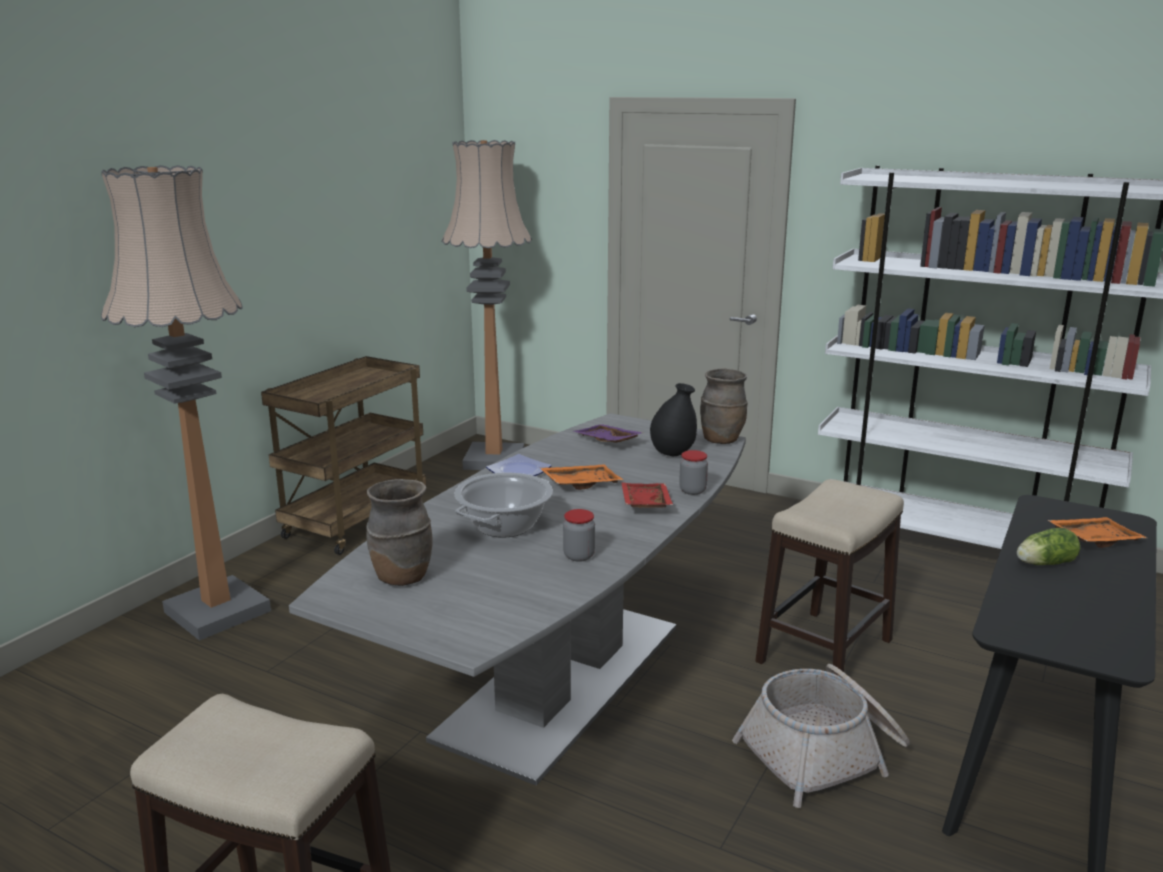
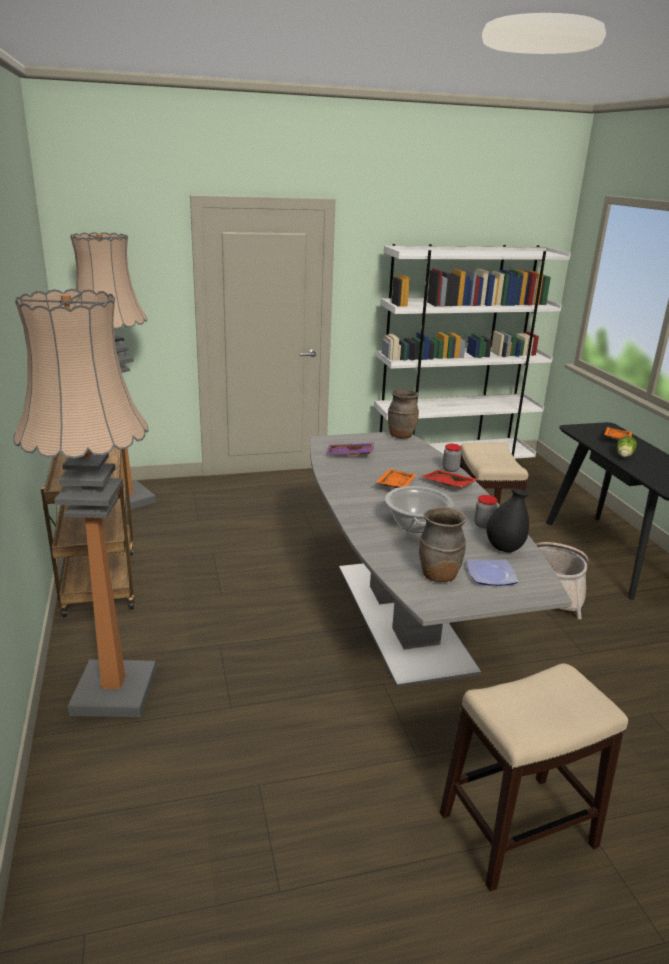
camera: 45 degrees left, 5 degrees up
plate [486,454,551,476] -> plate moved to [467,559,518,586]
black vase [650,383,697,456] -> black vase moved to [486,488,529,553]

